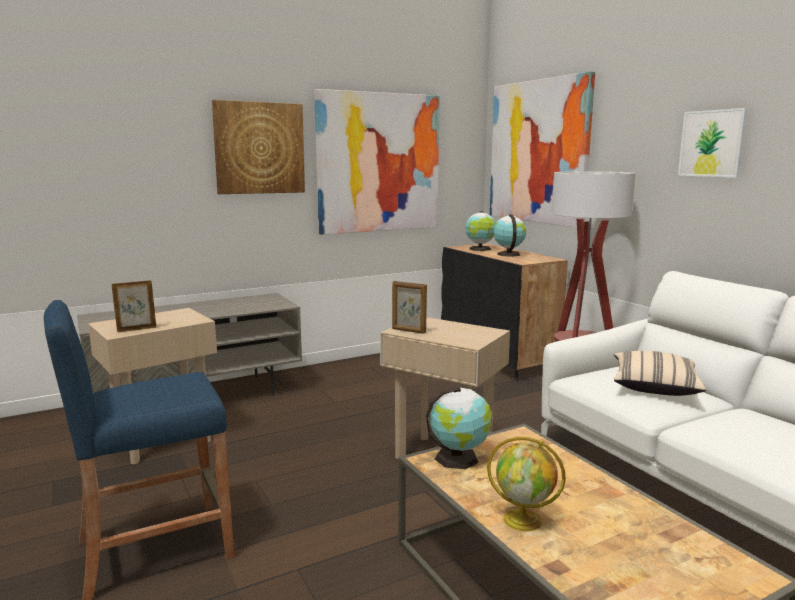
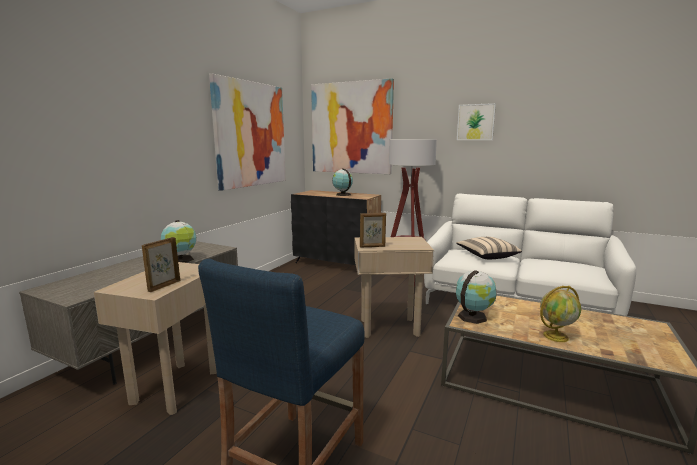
camera: 35 degrees left, 0 degrees up
picture [212,100,305,194] -> none
globe [465,211,496,251] -> globe moved to [161,220,196,263]

